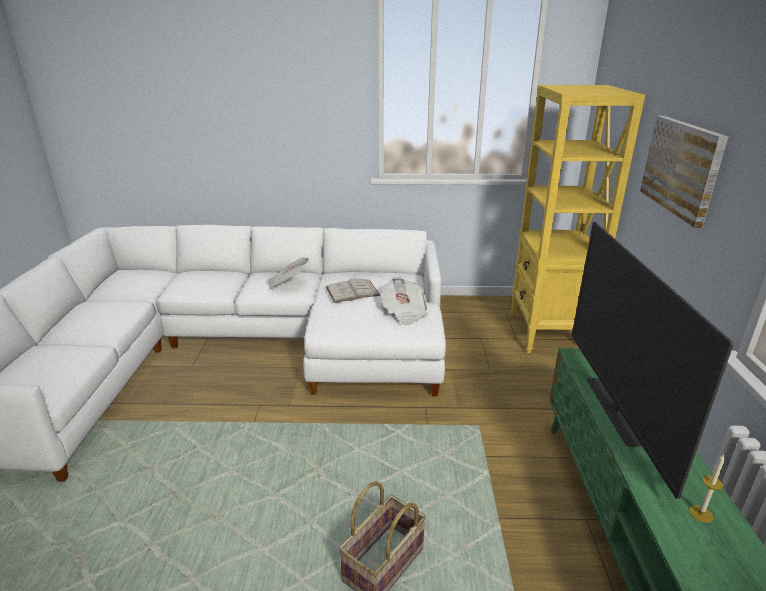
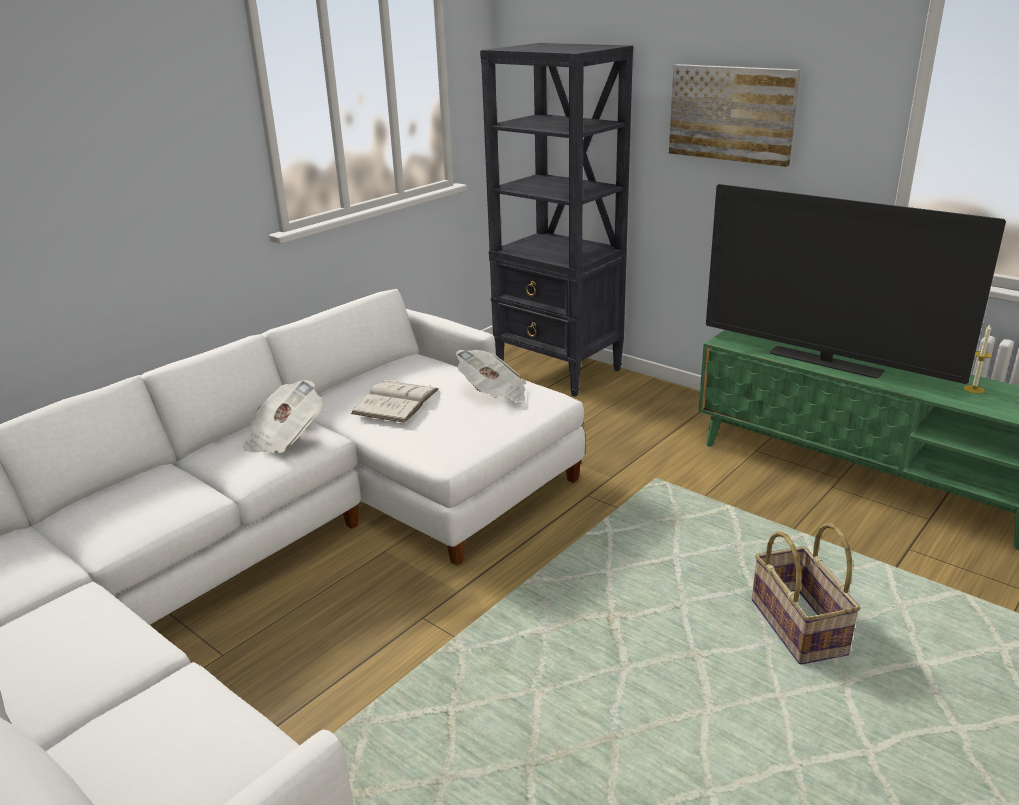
camera: 50 degrees left, 0 degrees up
yellow bookcase [511,85,645,353] -> black bookcase [480,43,633,397]

